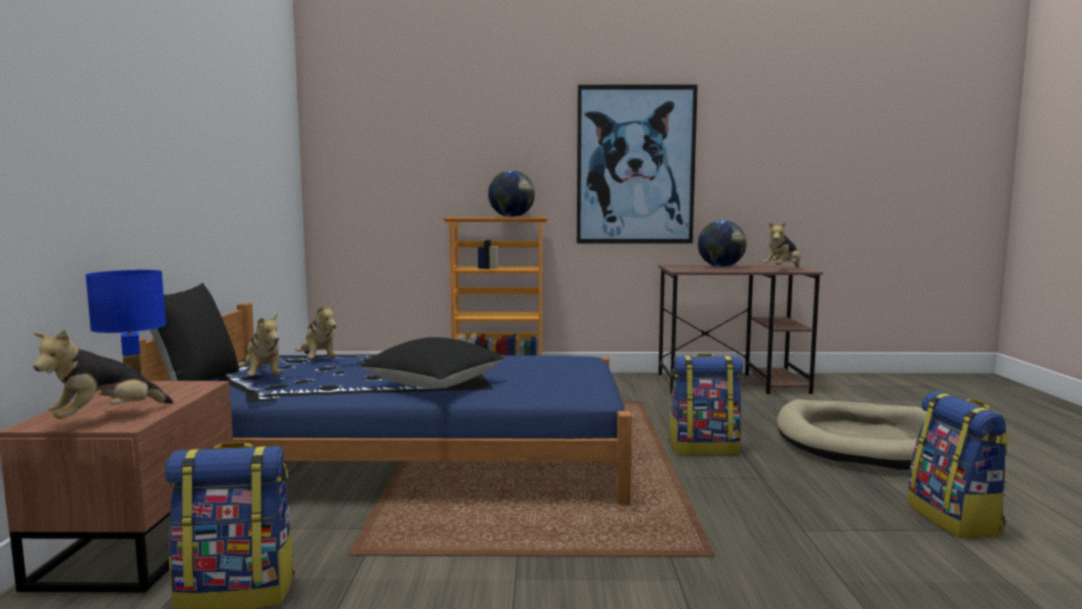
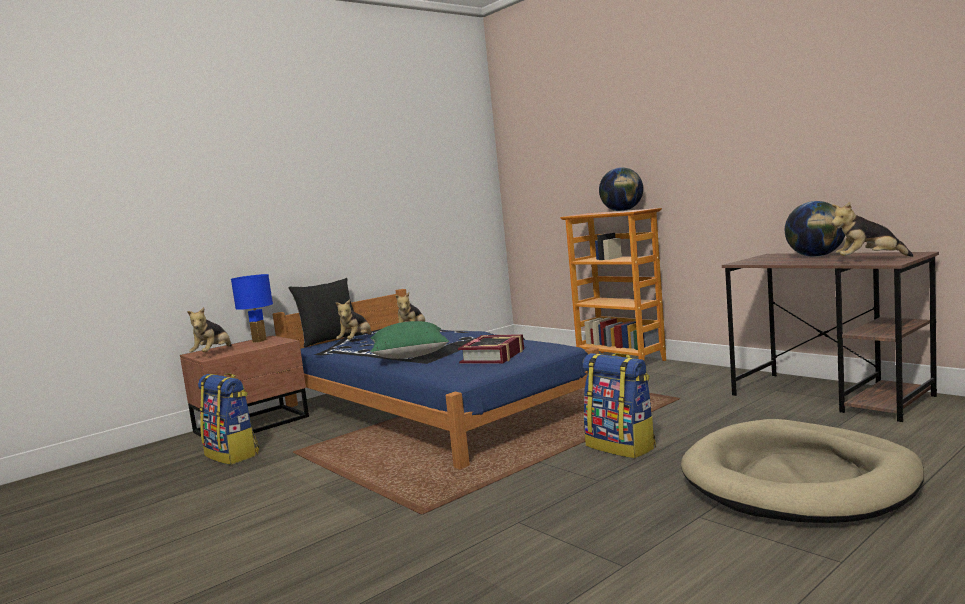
camera: 50 degrees right, 0 degrees up
plush toy [33,330,173,419] -> plush toy turned 75 degrees counterclockwise [187,307,232,352]
black pillow [360,337,505,389] -> green pillow [370,321,449,359]
picture [577,84,698,243] -> none
backpack [907,391,1010,538] -> none
none -> book [458,334,524,364]

